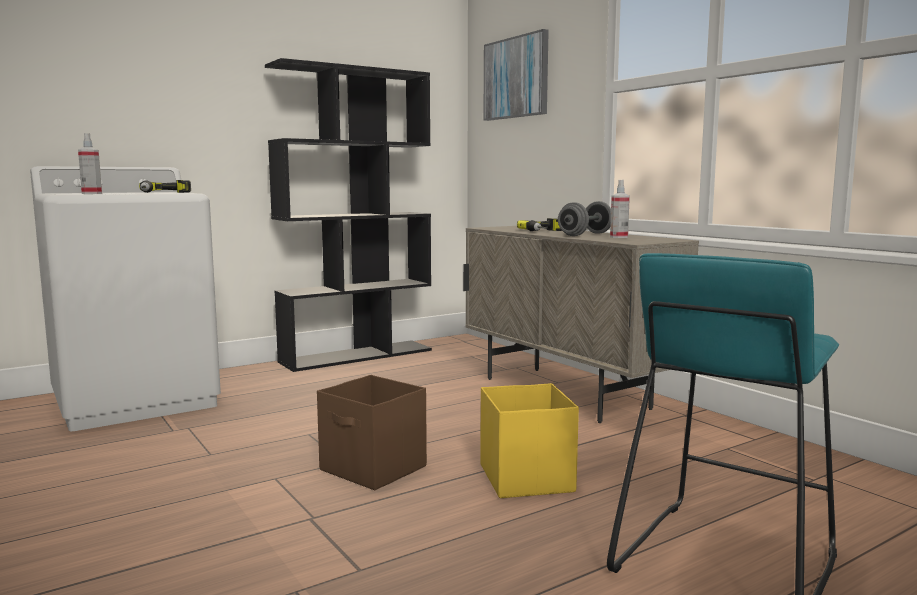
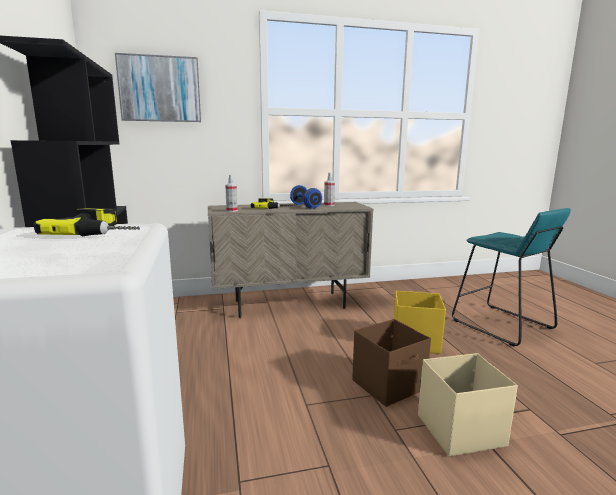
camera: 70 degrees left, 5 degrees up
spray bottle [78,133,102,194] -> spray bottle moved to [225,175,238,212]
grey dumbbell [558,201,611,236] -> blue dumbbell [290,185,322,209]
none -> beige storage box [418,353,518,457]

